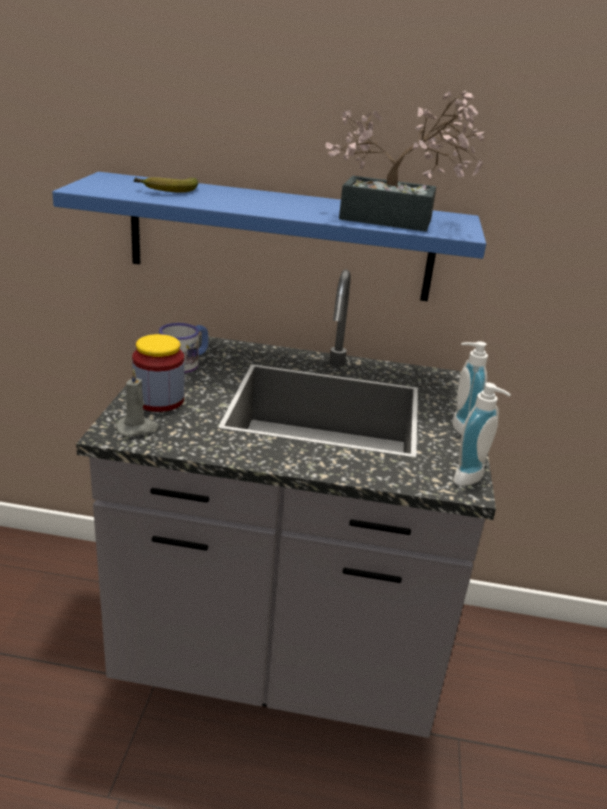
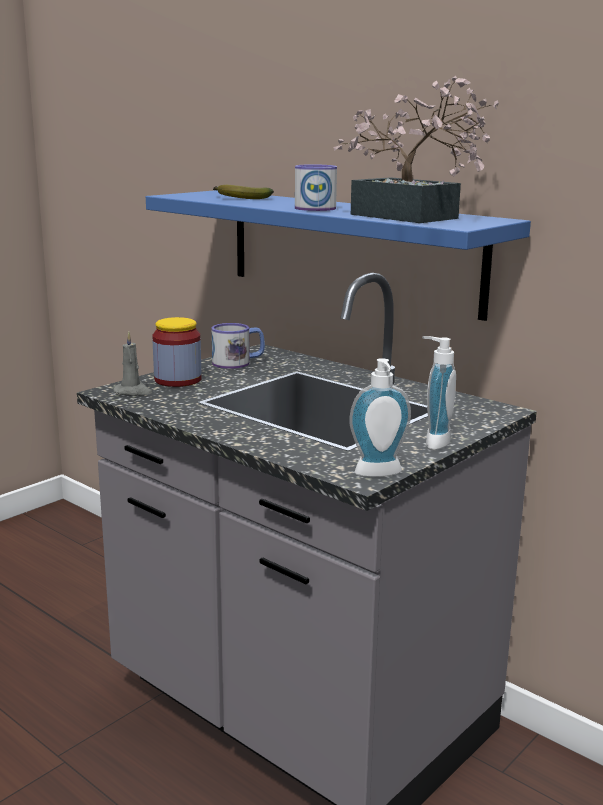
camera: 35 degrees right, 10 degrees down
none -> mug [295,164,337,211]

